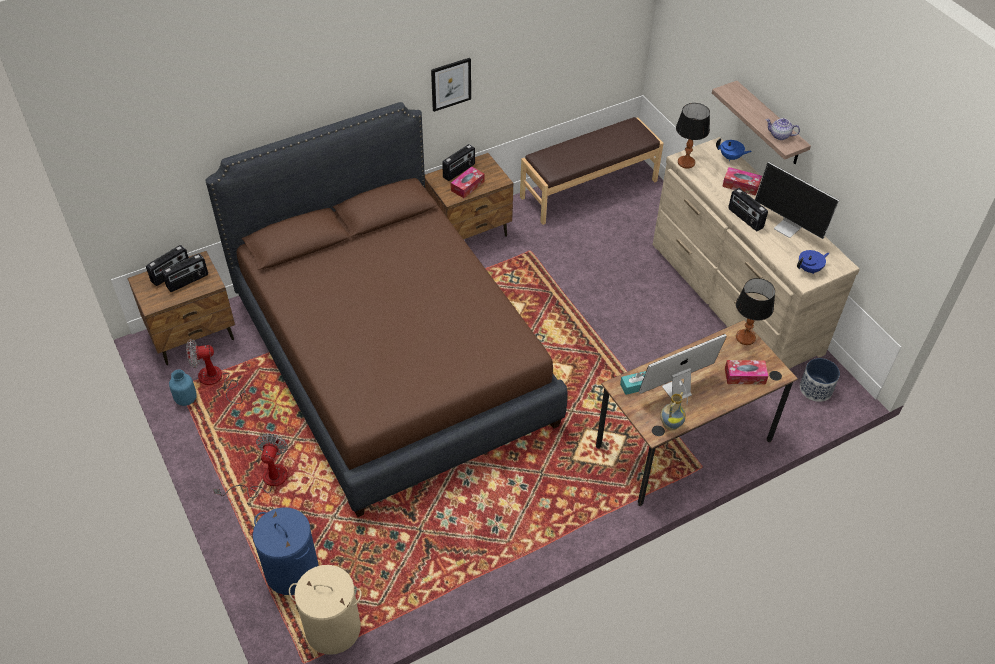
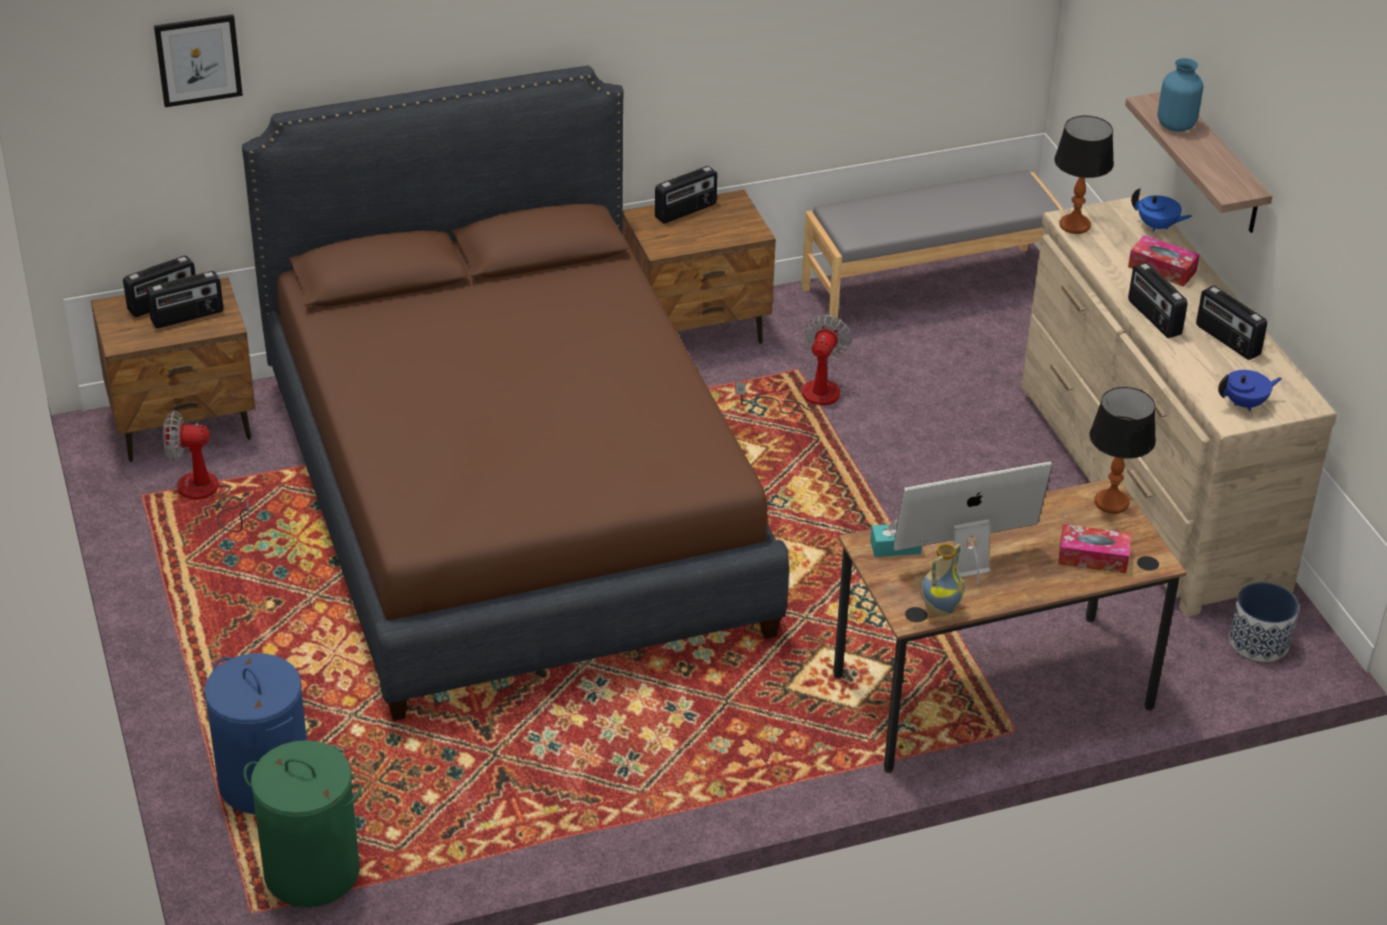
camera: 10 degrees right, 10 degrees down
blue vase [169,369,197,406] -> blue vase moved to [1158,58,1203,131]
fan [213,433,288,498] -> fan moved to [735,315,852,414]
beige laundry basket [289,565,362,655] -> green laundry basket [244,740,362,907]
picture [431,58,471,112] -> picture moved to [154,14,243,107]
tissue box [451,166,485,198] -> none
brown bench [520,117,664,225] -> grey bench [801,170,1063,322]
monitor [755,162,839,239] -> radio [1196,286,1267,360]
teapot [766,118,800,140] -> none

